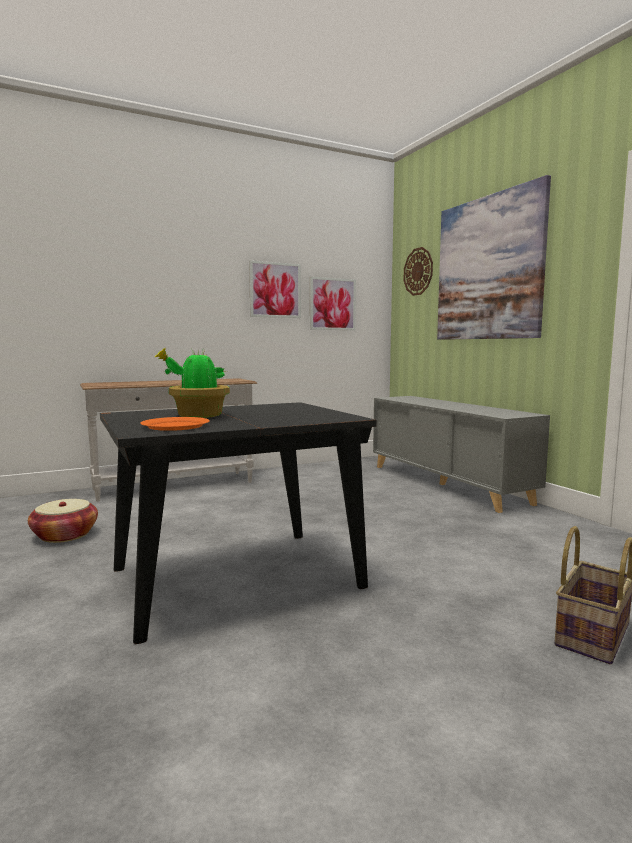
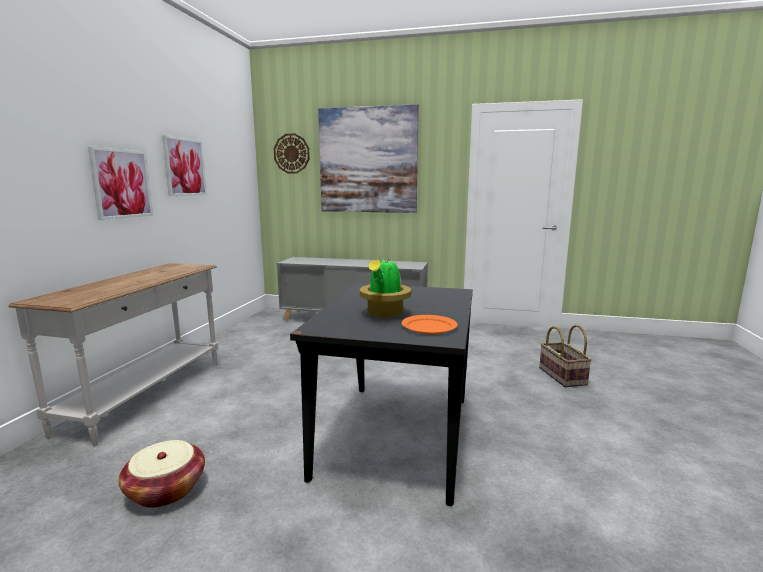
camera: 50 degrees left, 5 degrees up
picture [310,277,356,330] -> picture moved to [88,146,153,220]

